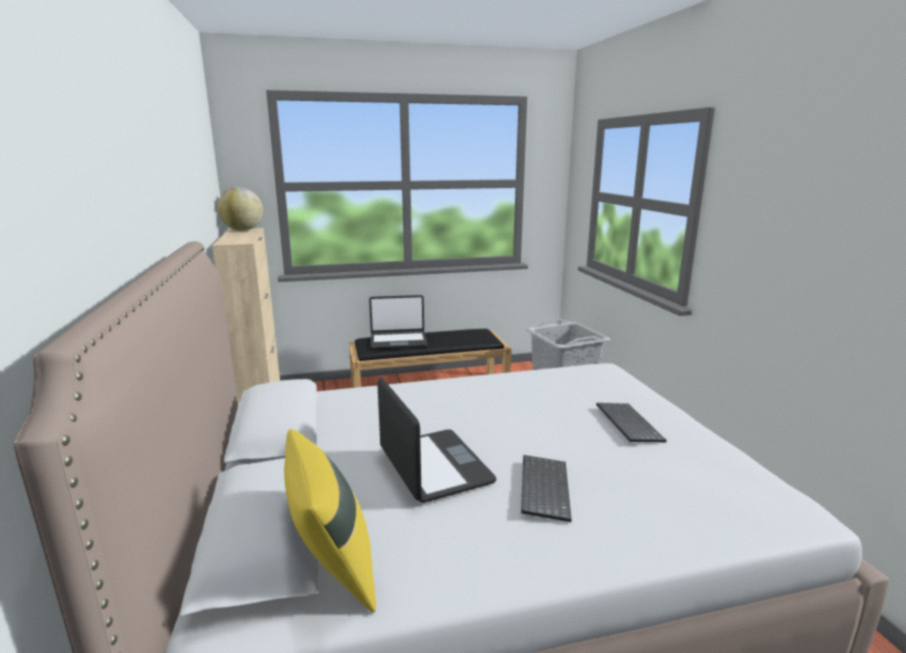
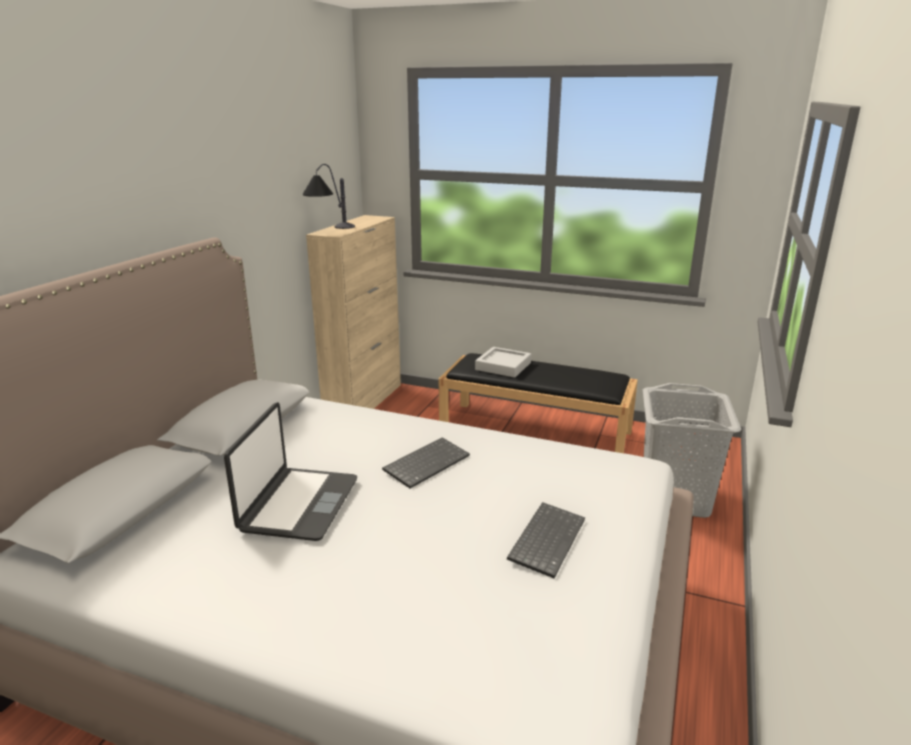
camera: 35 degrees right, 5 degrees up
globe [217,187,263,231] -> none
yellow pillow [284,429,376,613] -> none
laptop [369,295,428,349] -> grey tray [475,347,531,378]
keyboard [521,455,572,522] -> keyboard moved to [382,437,470,488]
none -> table lamp [303,164,355,229]

